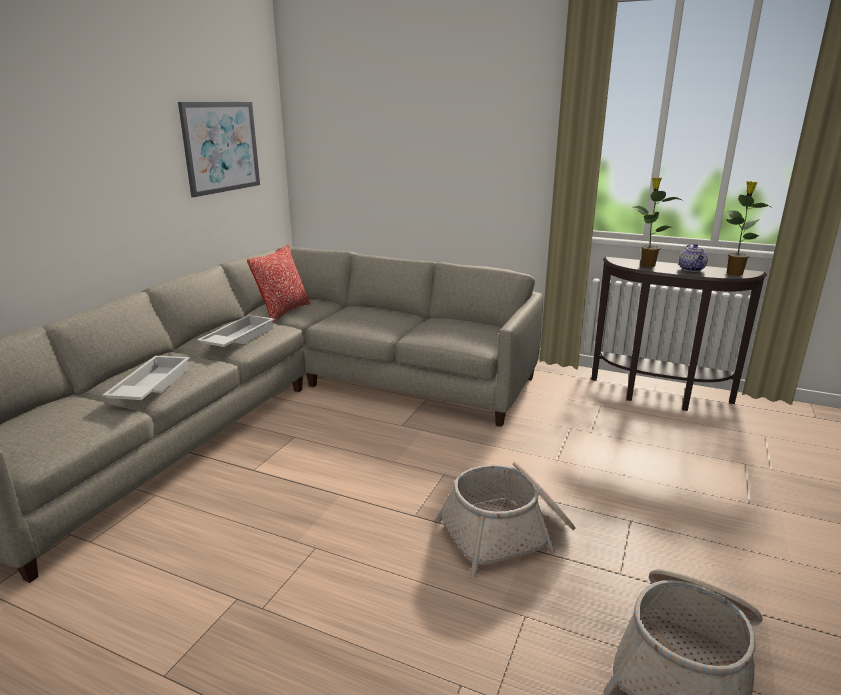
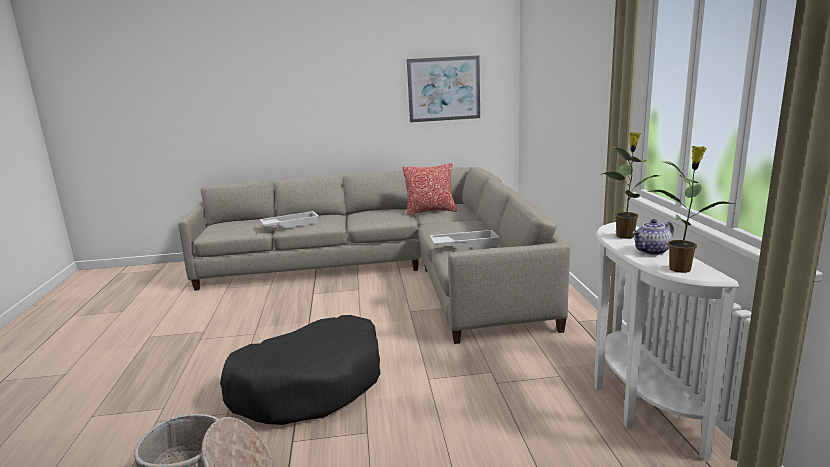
camera: 60 degrees right, 5 degrees down
white tray [197,315,275,347] -> white tray moved to [430,230,500,249]
basket [435,462,576,577] -> black dog bed [220,315,381,425]
brown console table [591,257,767,411] -> white console table [594,222,739,461]

